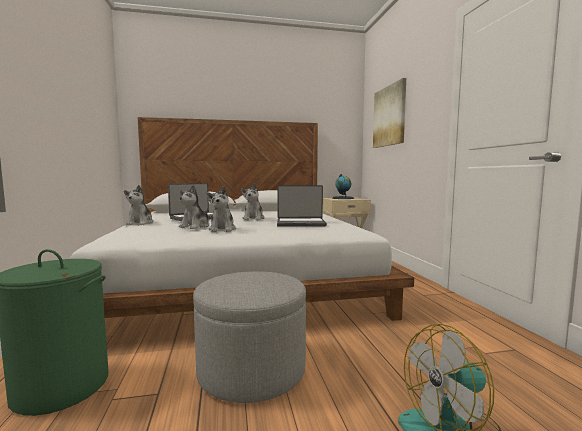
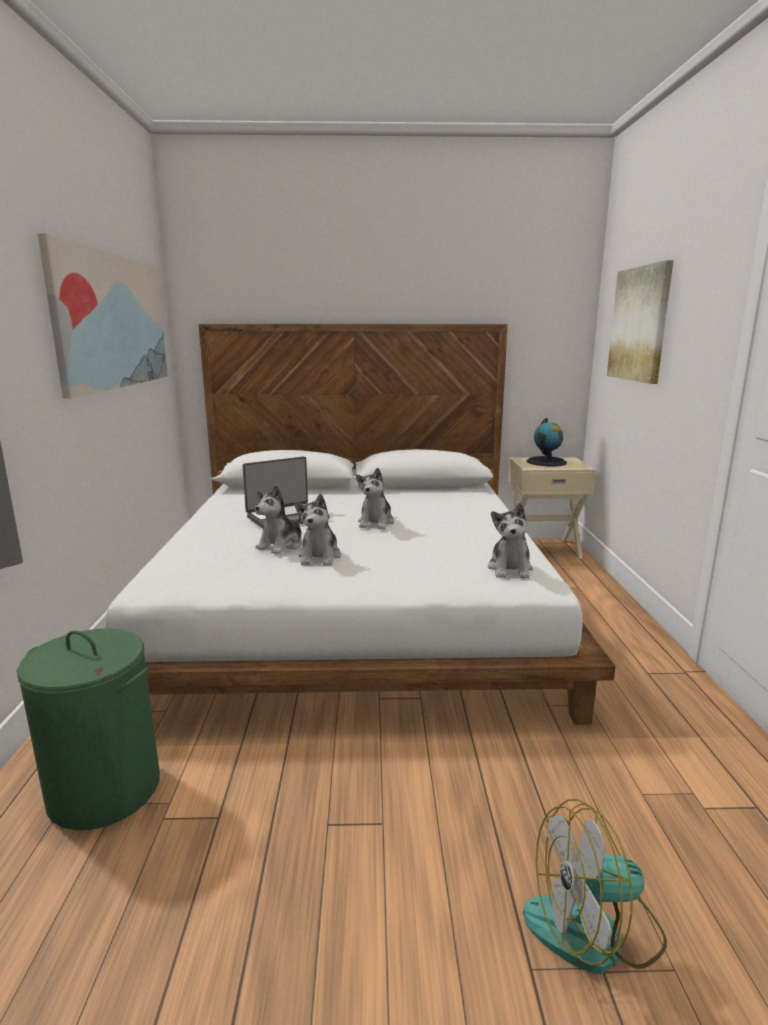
camera: 10 degrees right, 10 degrees up
plush toy [124,185,154,225] -> plush toy moved to [488,503,533,579]
grey ottoman [193,271,306,403] -> none
laptop [277,185,327,227] -> none
none -> picture [38,233,168,399]

